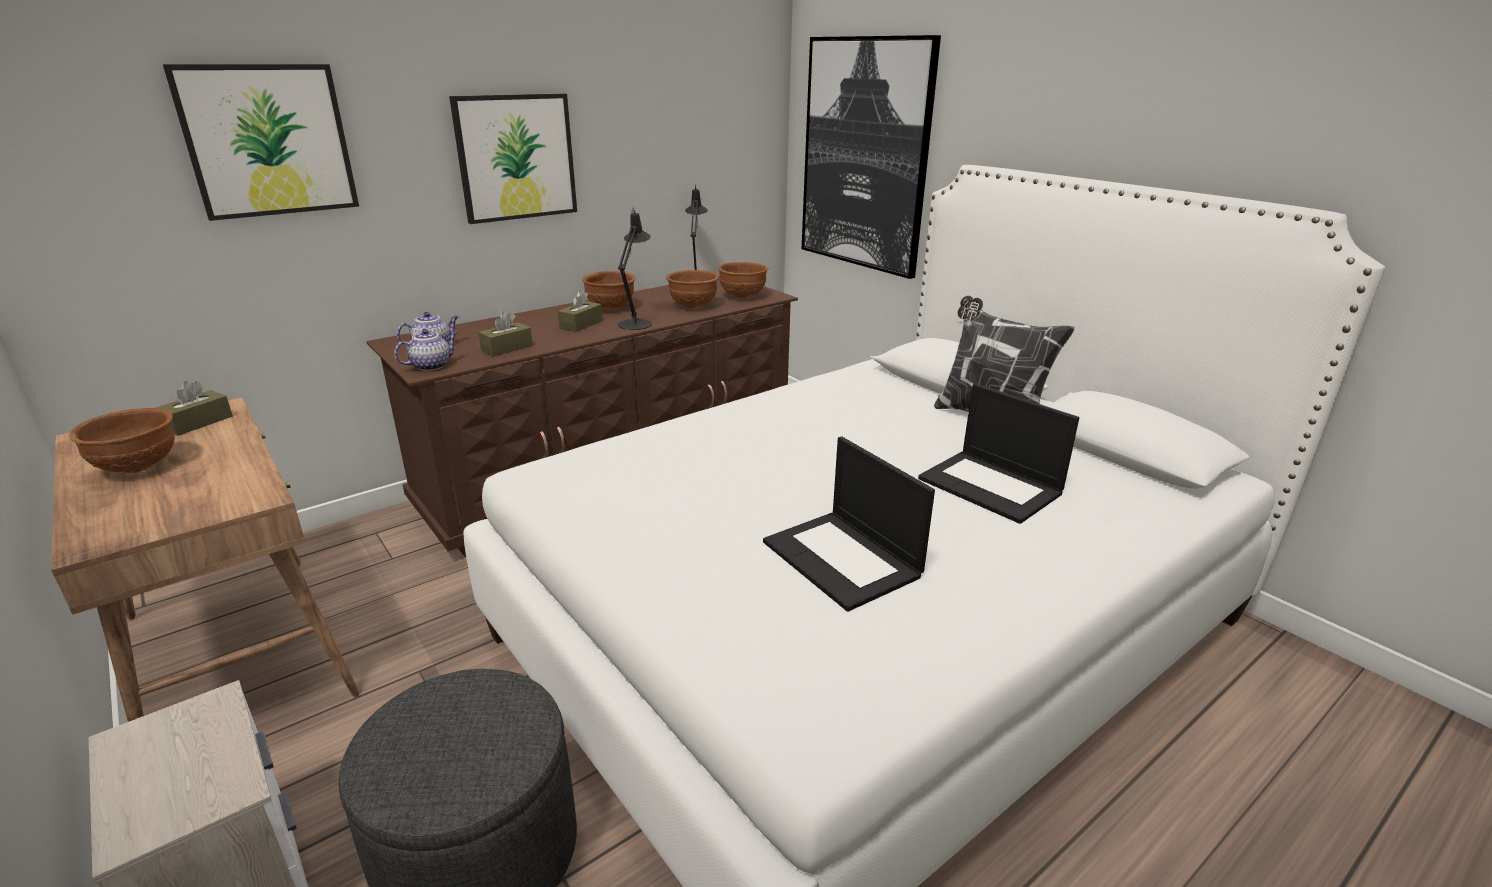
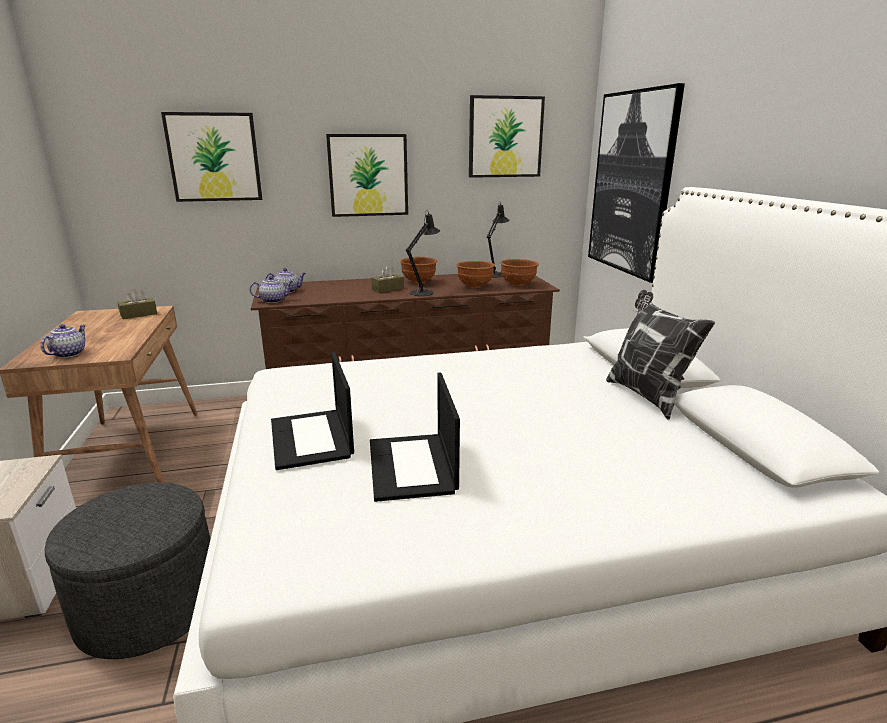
camera: 25 degrees right, 5 degrees down
brown bowl [69,408,175,473] -> none
brown tissue box [478,311,533,356] -> none
laptop [918,383,1079,524] -> laptop moved to [271,352,354,470]
none -> teapot [40,324,86,358]
none -> picture [469,95,545,178]

